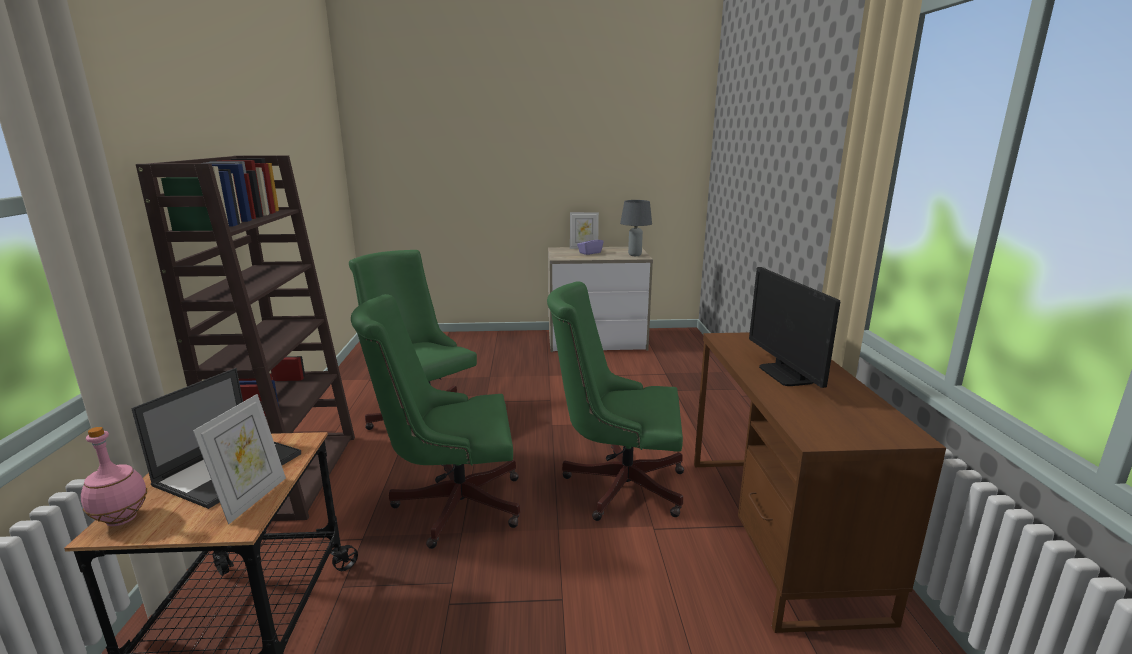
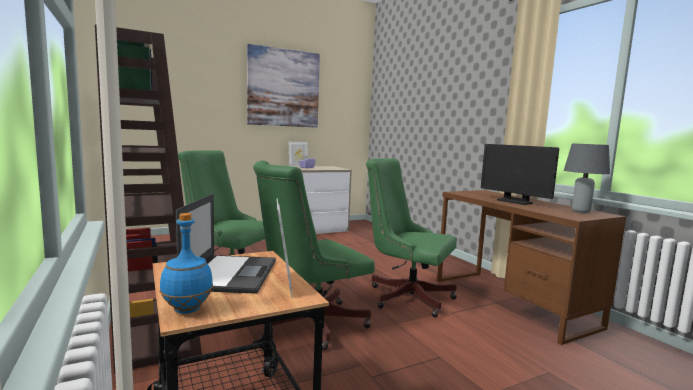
camera: 25 degrees left, 10 degrees down
pink bottle [81,427,147,526] -> blue bottle [160,213,213,314]
green office chair [547,281,684,521] -> green office chair turned 45 degrees clockwise [366,158,457,317]
grey table lamp [620,200,652,256] -> grey table lamp moved to [564,143,610,213]
none -> picture [247,44,320,128]

